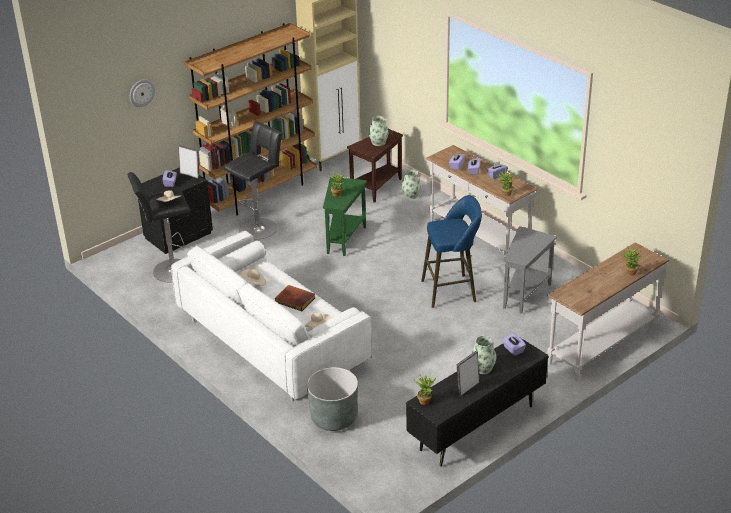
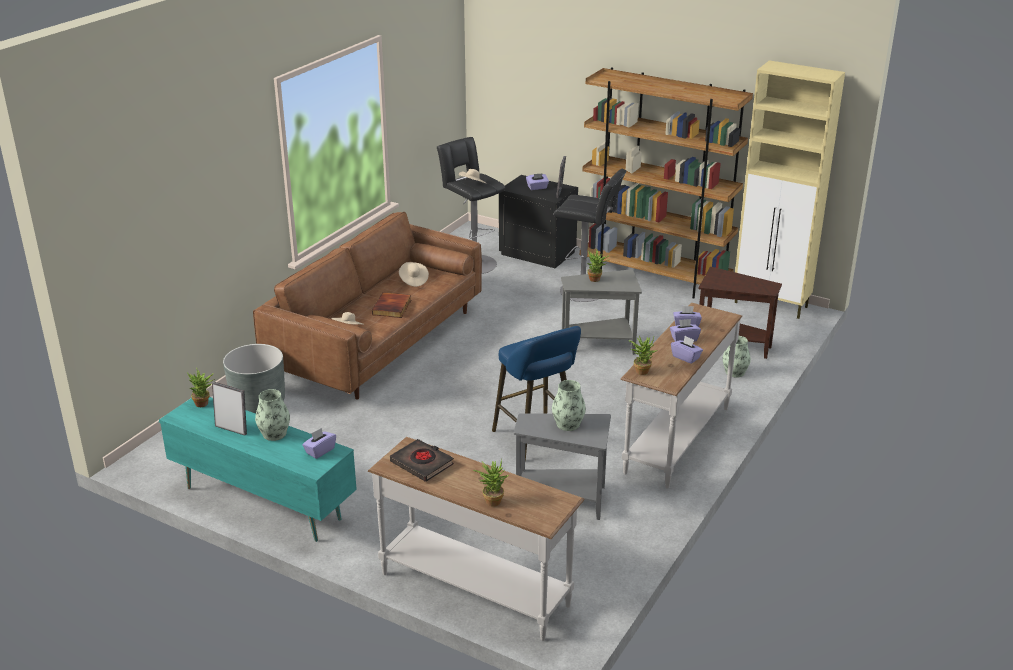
camera: 70 degrees right, 5 degrees down
wall clock [130,79,155,107] -> none
white sofa [171,231,372,401] -> brown sofa [253,212,482,400]
green side table [323,177,367,256] -> grey side table [561,269,642,355]
vase [369,116,389,146] -> vase moved to [552,380,586,431]
black tv stand [406,338,549,467] -> turquoise tv stand [159,397,357,542]
none -> black book [390,439,454,482]

